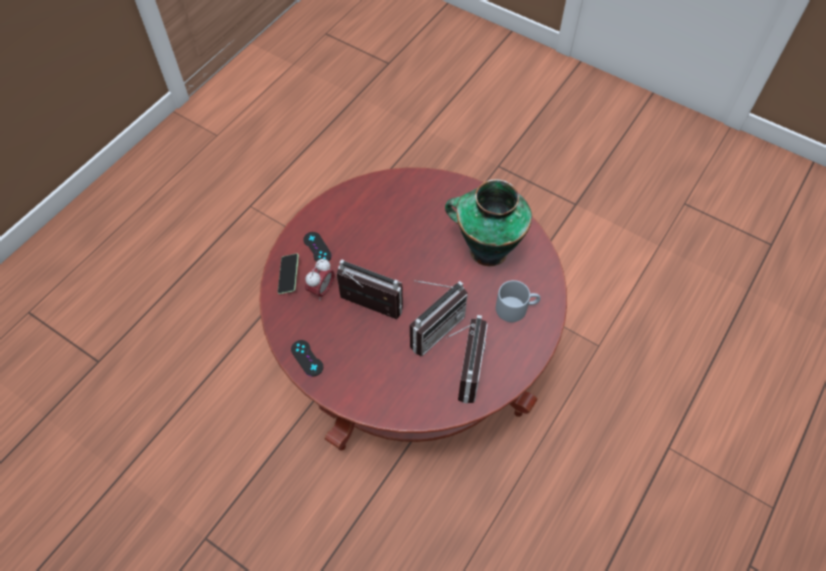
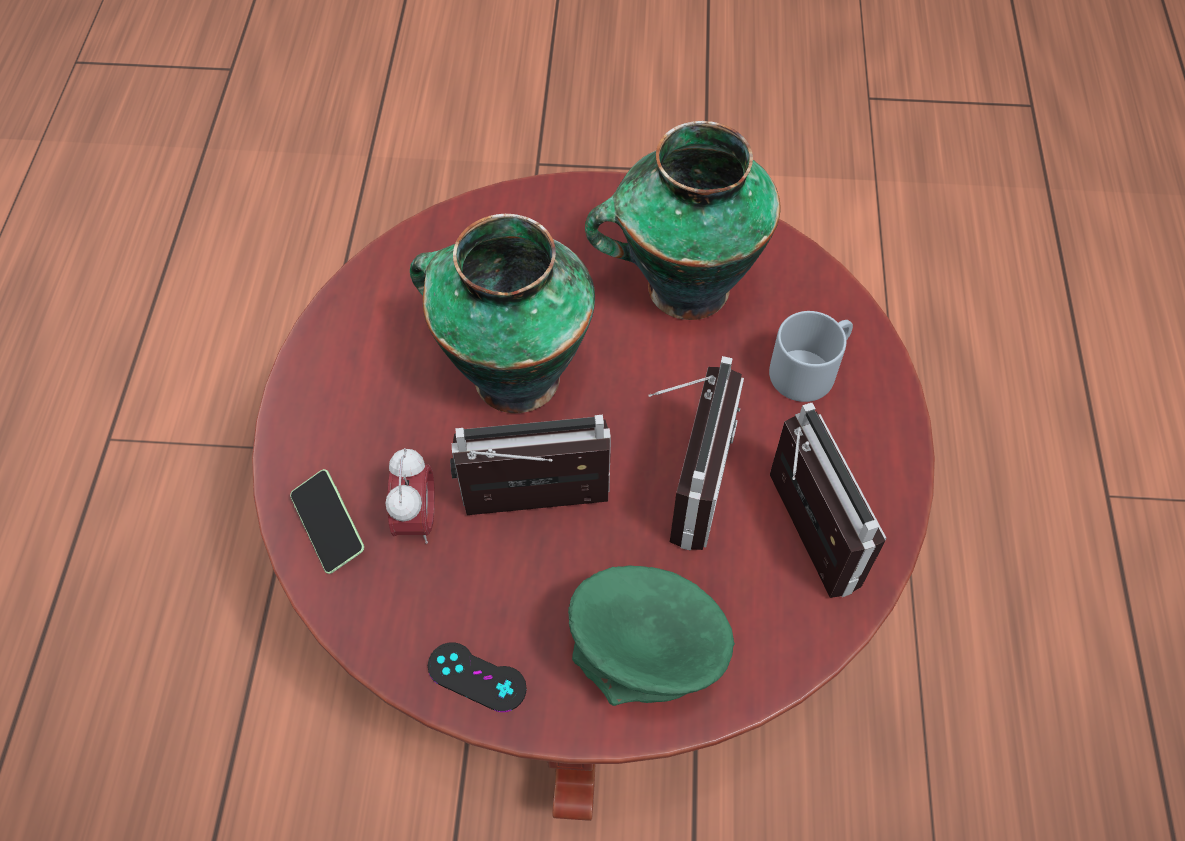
camera: 30 degrees left, 0 degrees up
black game controller [303,232,332,262] -> none
none -> vase [410,214,595,413]
none -> green bowl [568,565,735,706]

